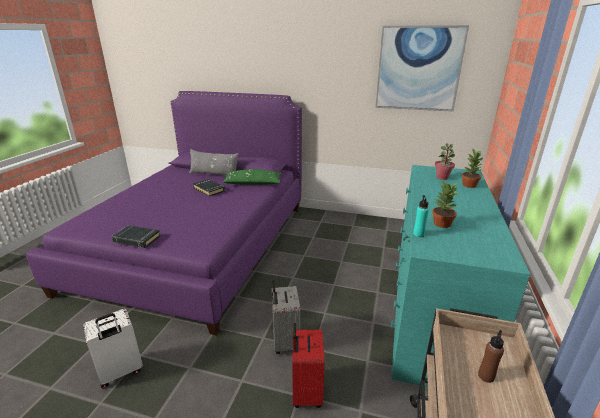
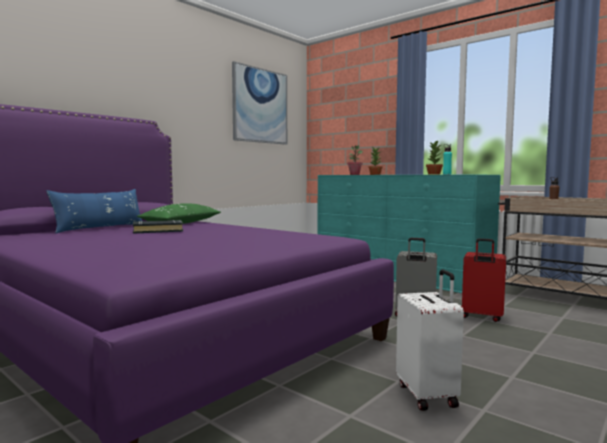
camera: 65 degrees left, 20 degrees down
black book [111,225,161,248] -> none
grey pillow [189,149,239,176] -> blue pillow [46,189,142,233]

